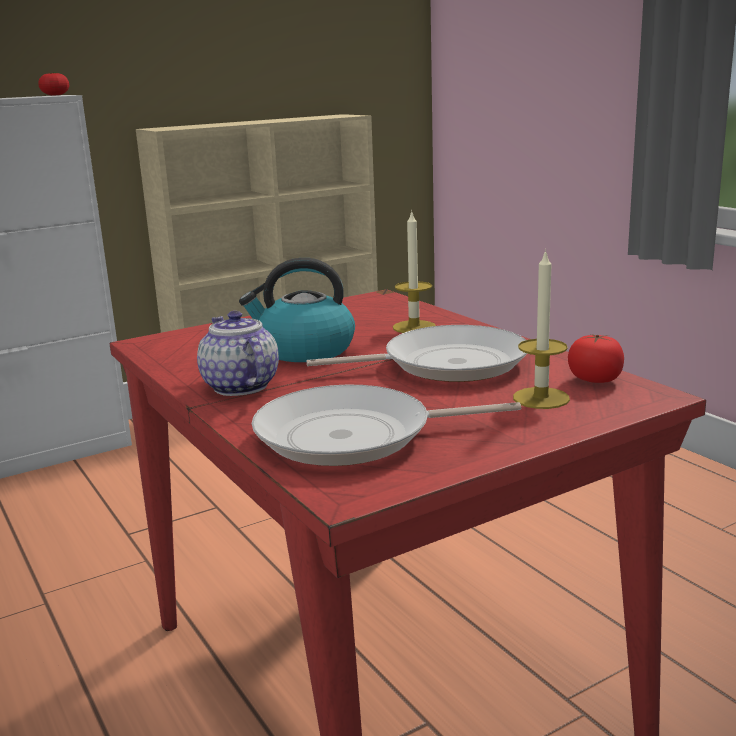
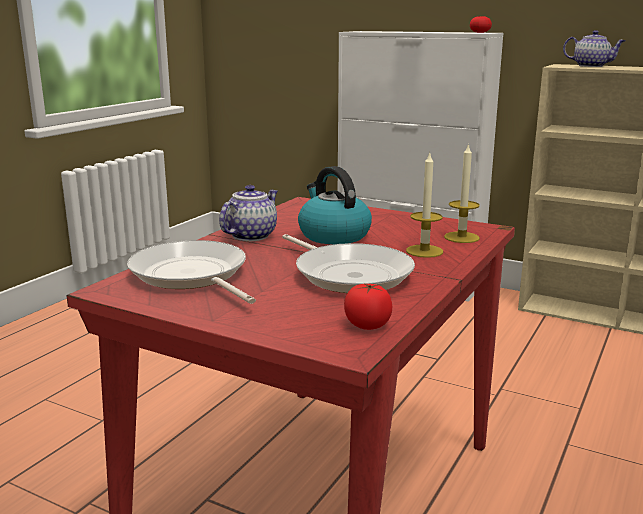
camera: 60 degrees right, 0 degrees up
candle [513,249,570,409] -> candle moved to [444,143,480,243]
none -> teapot [563,30,625,67]

